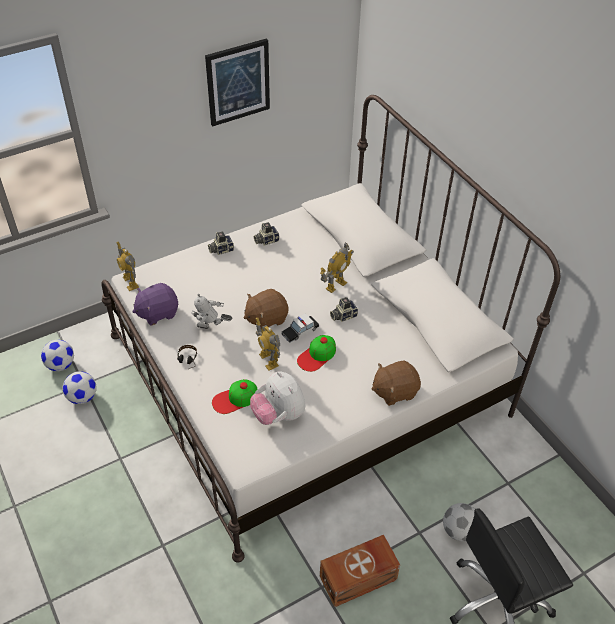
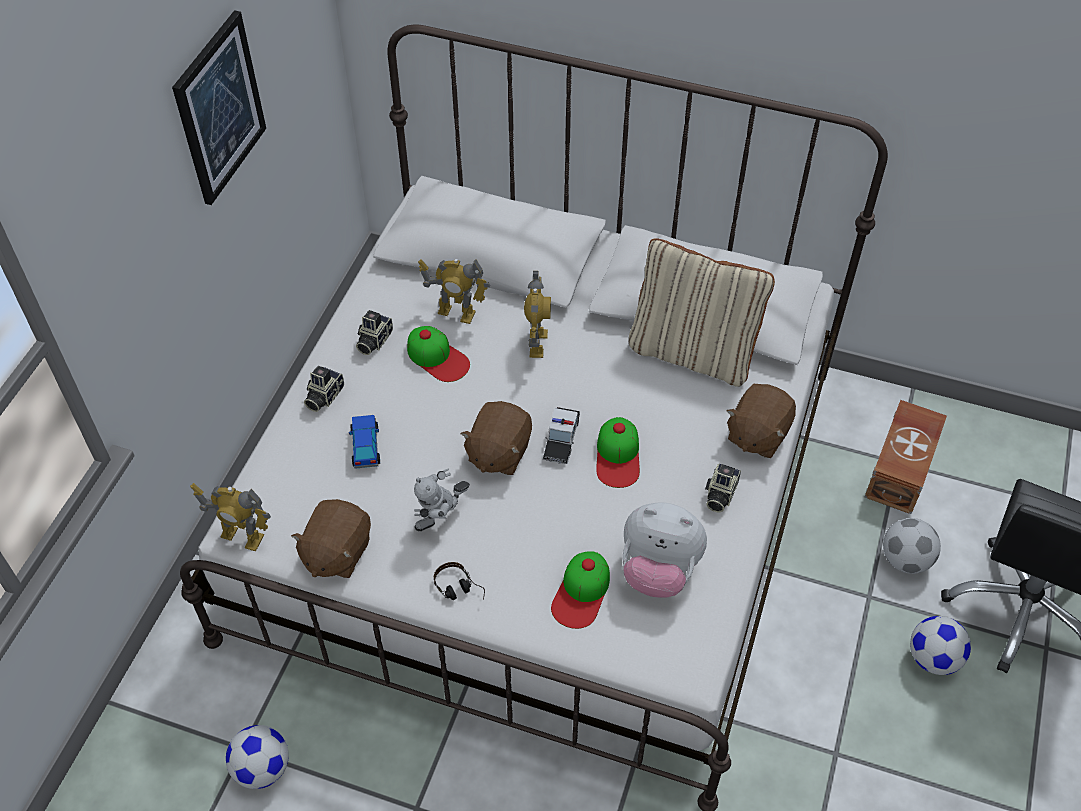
camera: 40 degrees left, 5 degrees up
football [41,340,74,371] -> football moved to [910,616,971,675]
purple plush toy [133,283,178,326] -> brown plush toy [291,499,371,578]
toy robot [256,318,280,371] -> toy robot moved to [418,259,490,324]
brown storage box [320,535,400,607] -> brown storage box moved to [865,400,947,514]
camera [330,297,358,322] -> camera moved to [705,463,741,512]
none -> toy car [349,415,380,469]
none -> cap [407,326,470,382]
none -> beige pillow [629,238,775,387]

